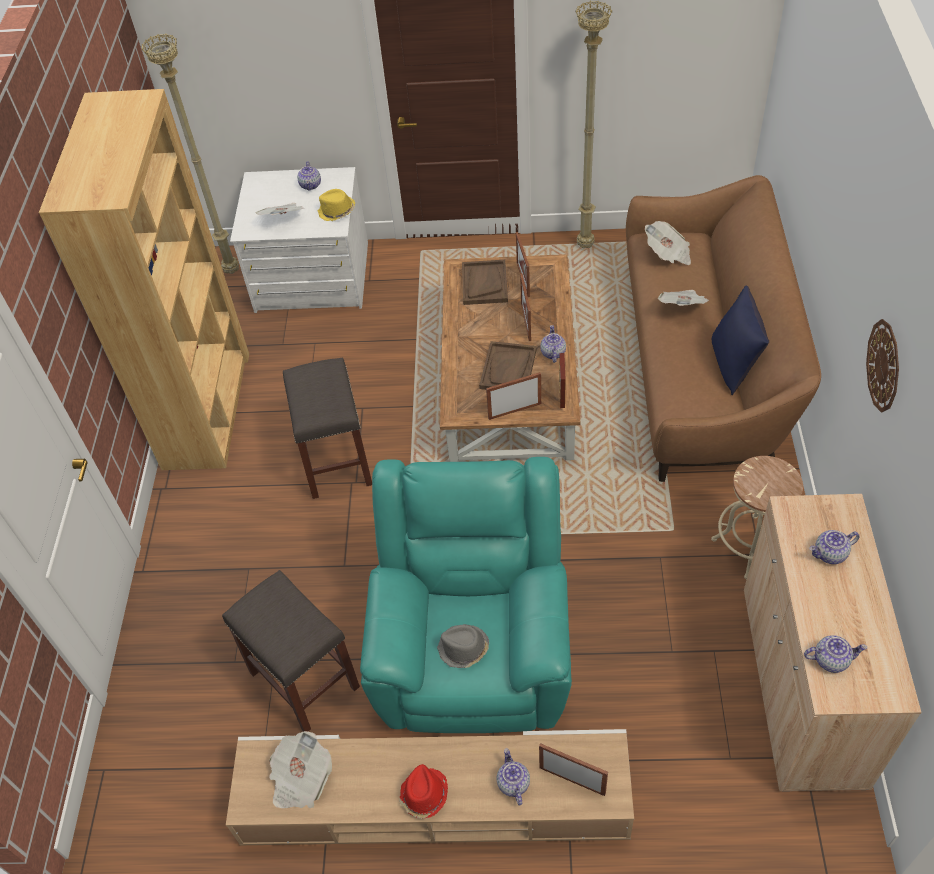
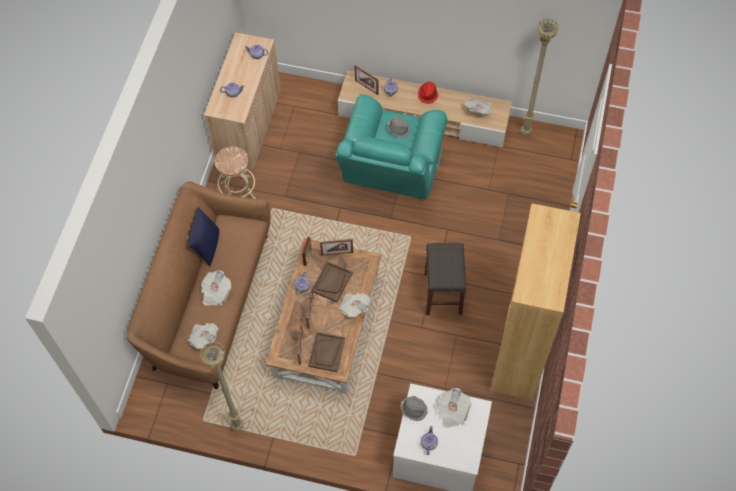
camera: 170 degrees left, 10 degrees up
beige floor lamp [141,33,239,274] -> beige floor lamp moved to [521,19,559,136]
grey stool [222,570,360,732] -> none
yellow hat [317,189,355,221] -> grey hat [400,396,428,421]
wall clock [866,319,899,412] -> none
none -> newspaper [339,293,371,317]

